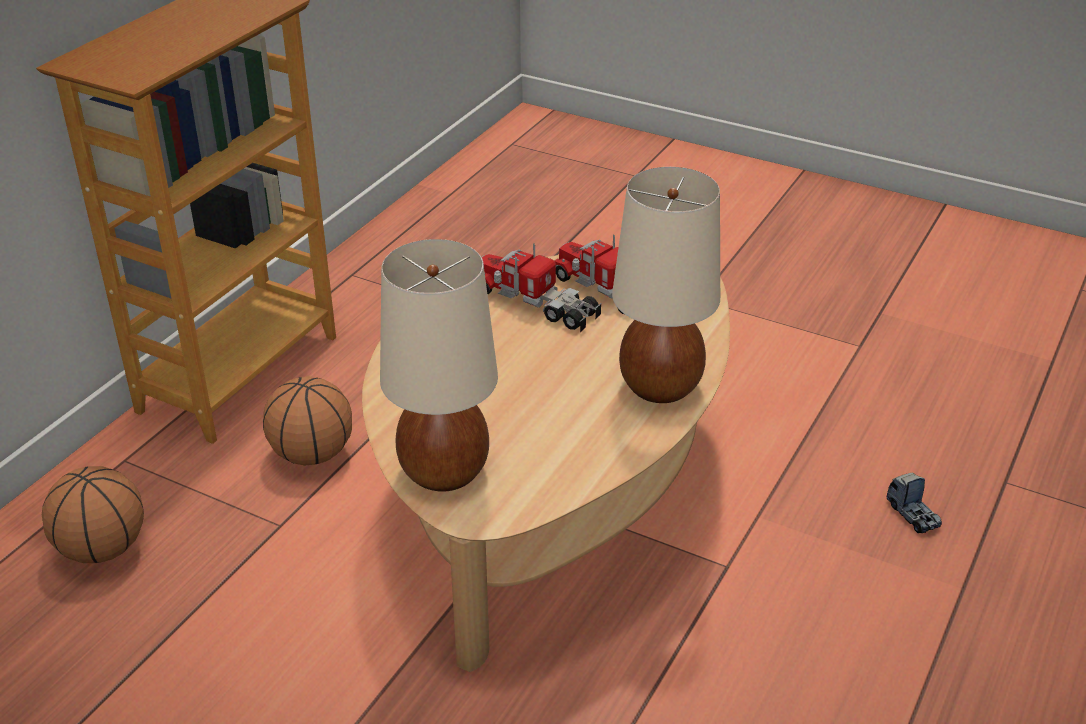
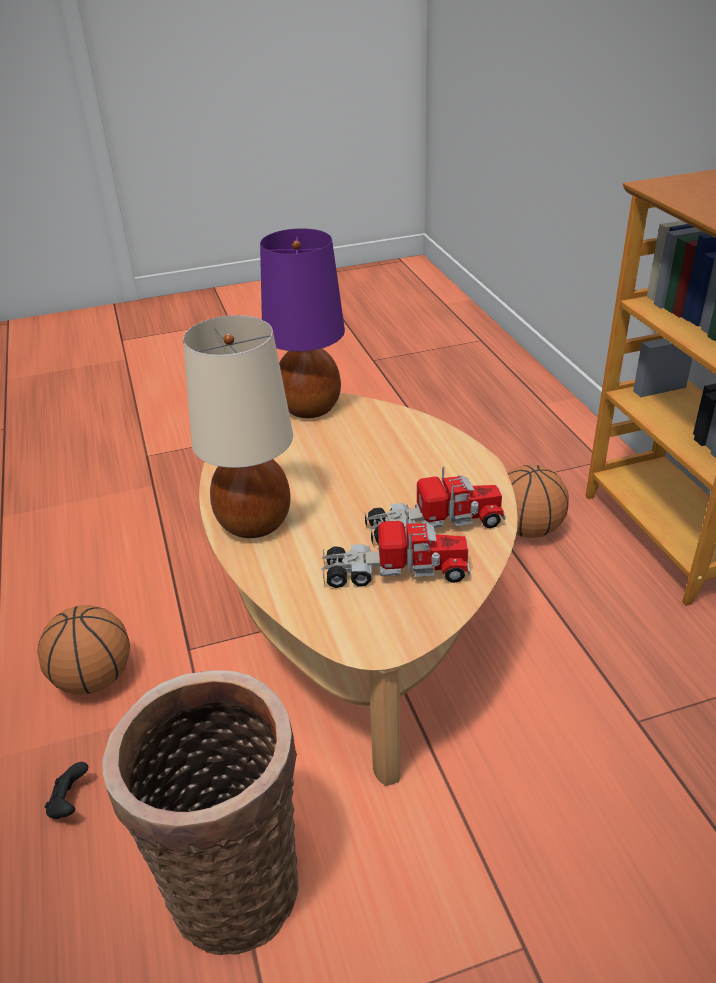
camera: 135 degrees right, 0 degrees up
basketball [42,466,144,563] -> basketball moved to [37,605,130,694]
beige table lamp [380,239,498,492] -> purple table lamp [260,228,345,418]
toy truck [887,472,942,533] -> black game controller [45,762,88,819]
none -> basket [102,670,299,955]

